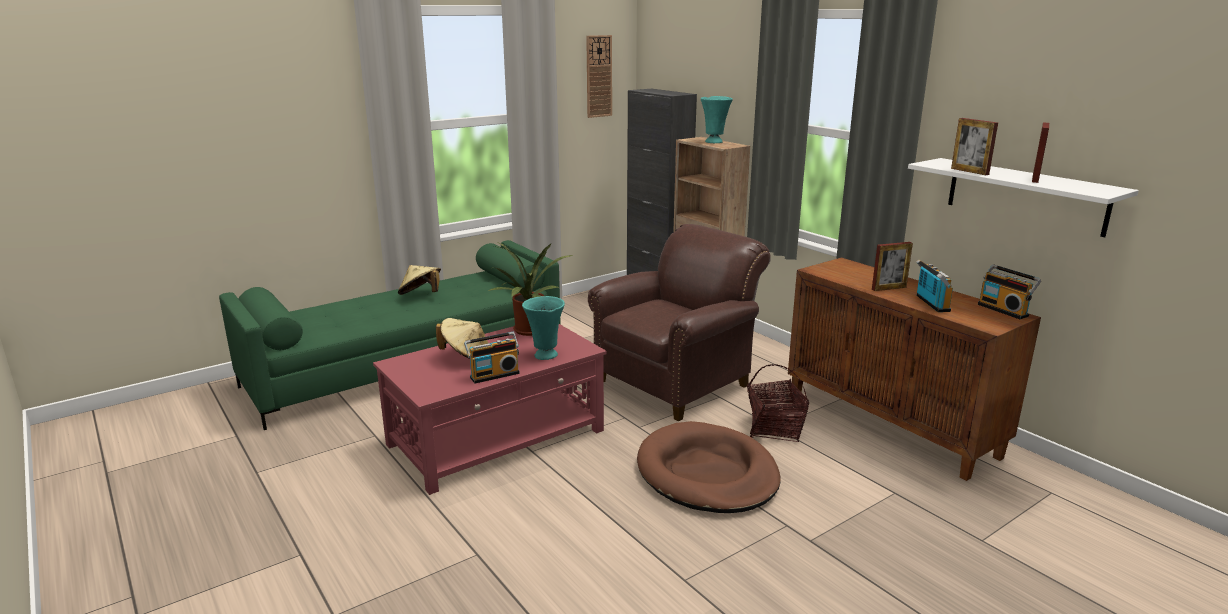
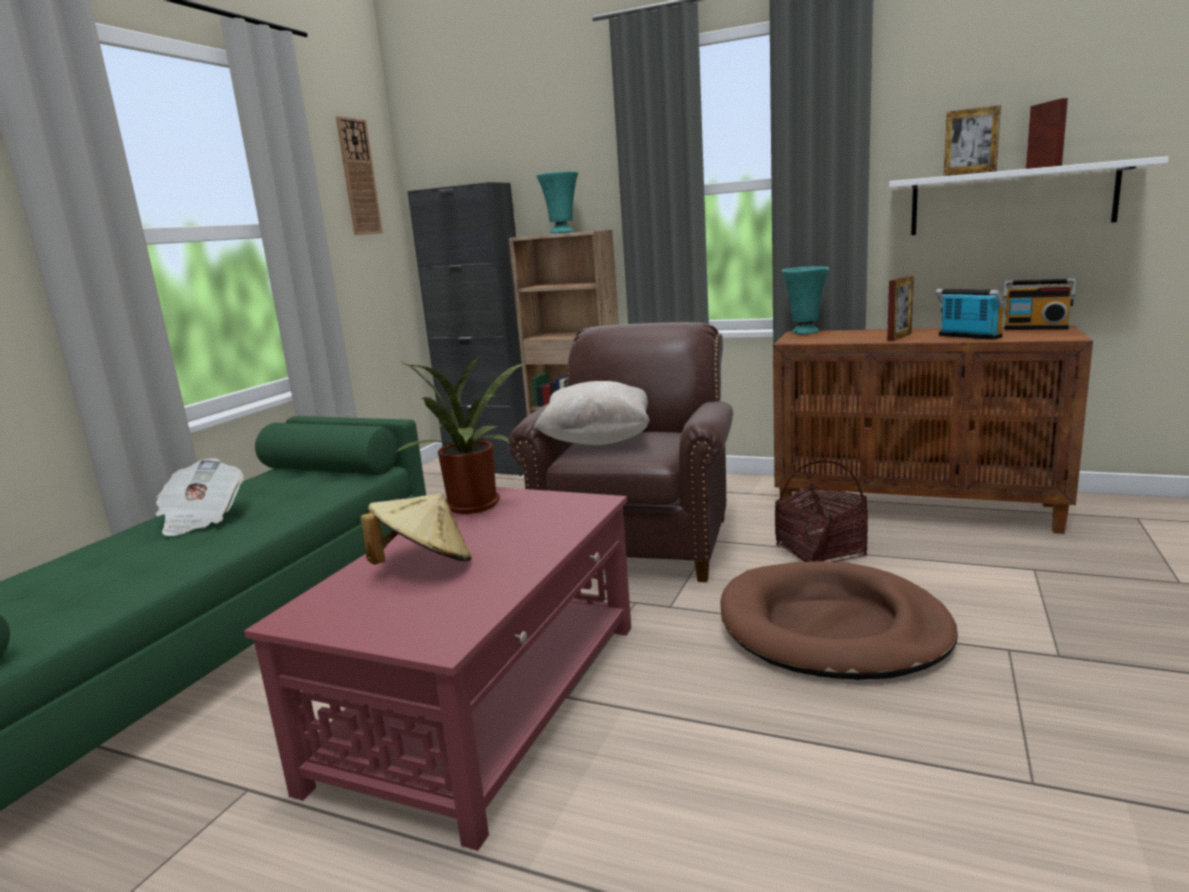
camera: 30 degrees left, 5 degrees down
beige hat [398,265,441,295] -> newspaper [155,458,244,536]
radio [464,332,519,383] -> none
turquoise vase [522,296,565,360] -> turquoise vase moved to [782,266,830,334]
none -> beige pillow [534,381,650,445]

